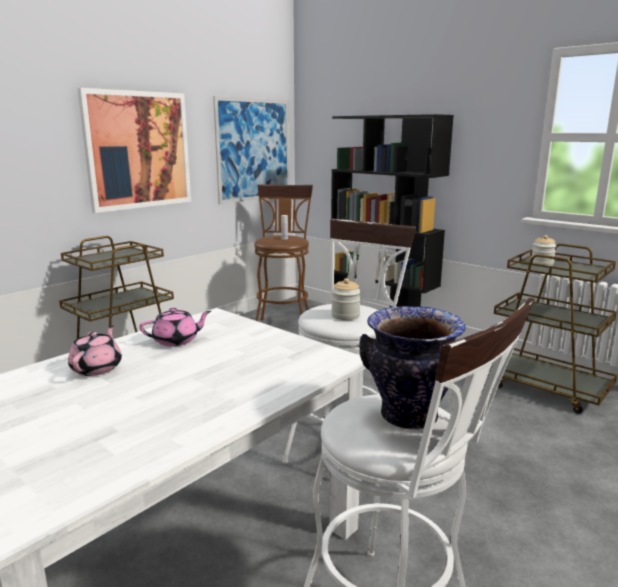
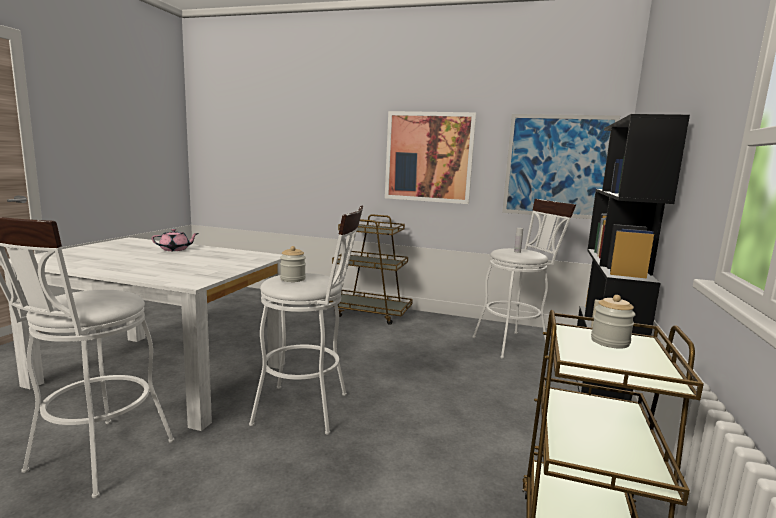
camera: 65 degrees right, 5 degrees down
pink teapot [140,308,211,346] -> none
brown stool [254,184,313,321] -> white stool [472,199,576,359]
vase [359,306,466,430] -> none

